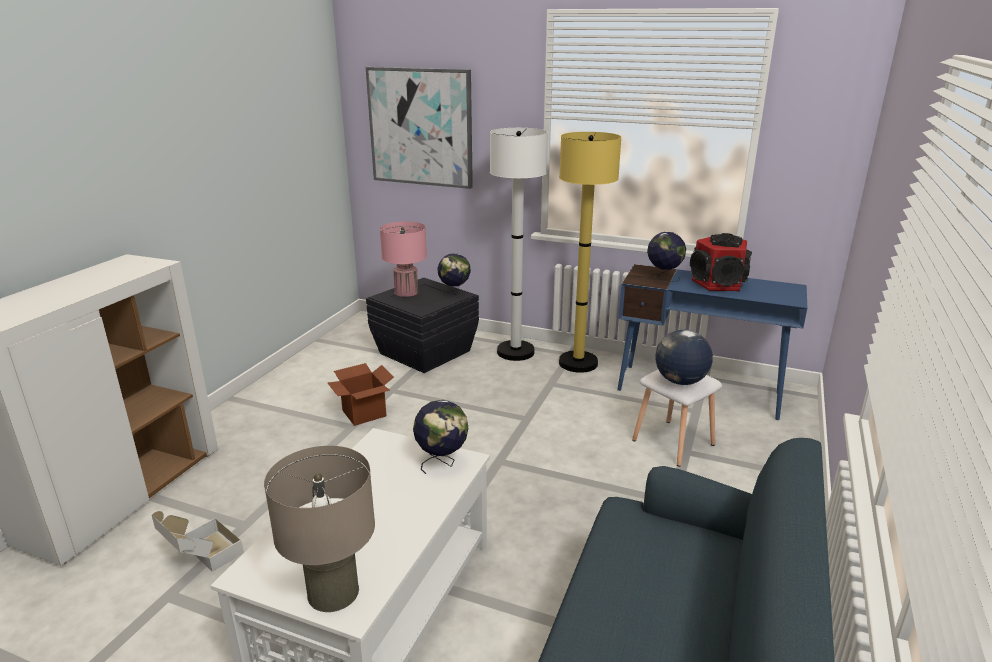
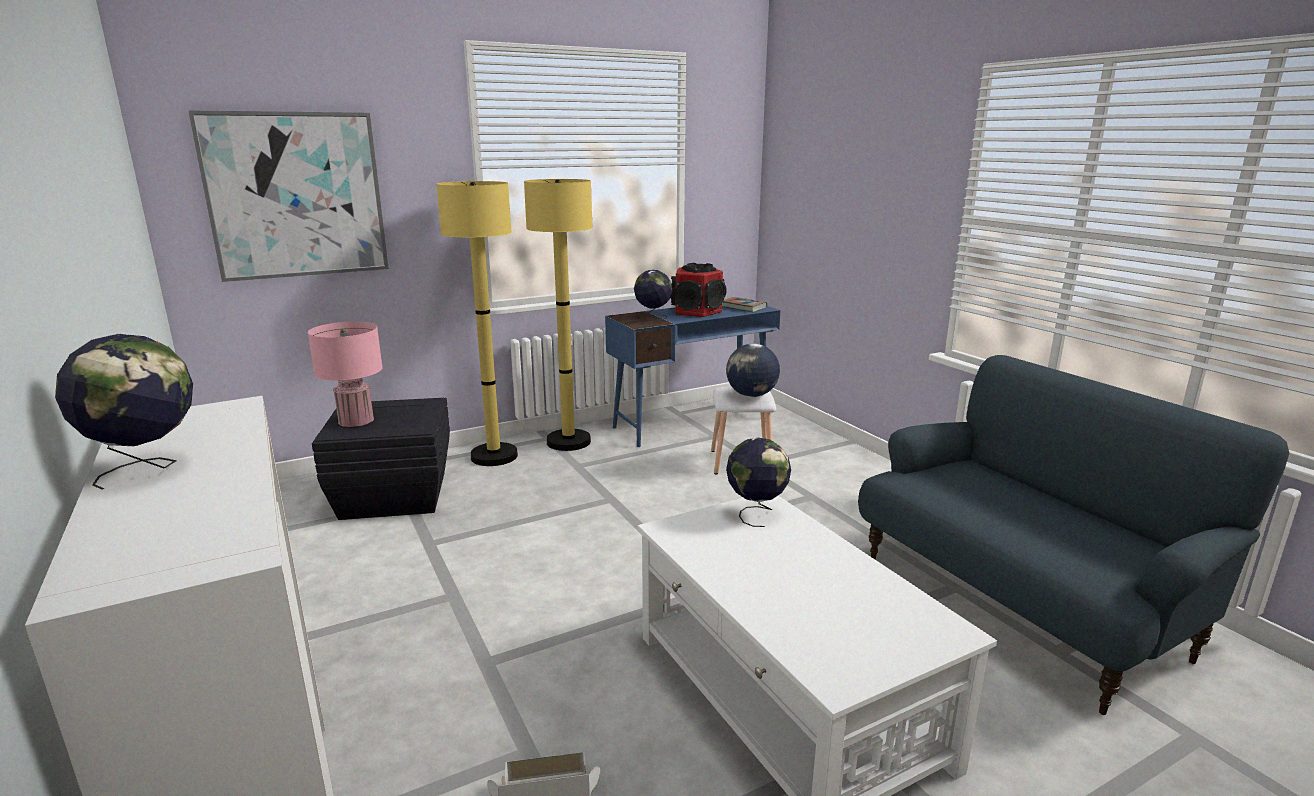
camera: 50 degrees left, 5 degrees down
beige table lamp [264,446,375,612] -> none
cardboard box [327,363,394,426] -> none
globe [437,253,471,296] -> globe moved to [55,334,193,489]
white floor lamp [490,128,548,361] -> yellow floor lamp [436,181,518,466]
none -> book [722,297,767,312]

